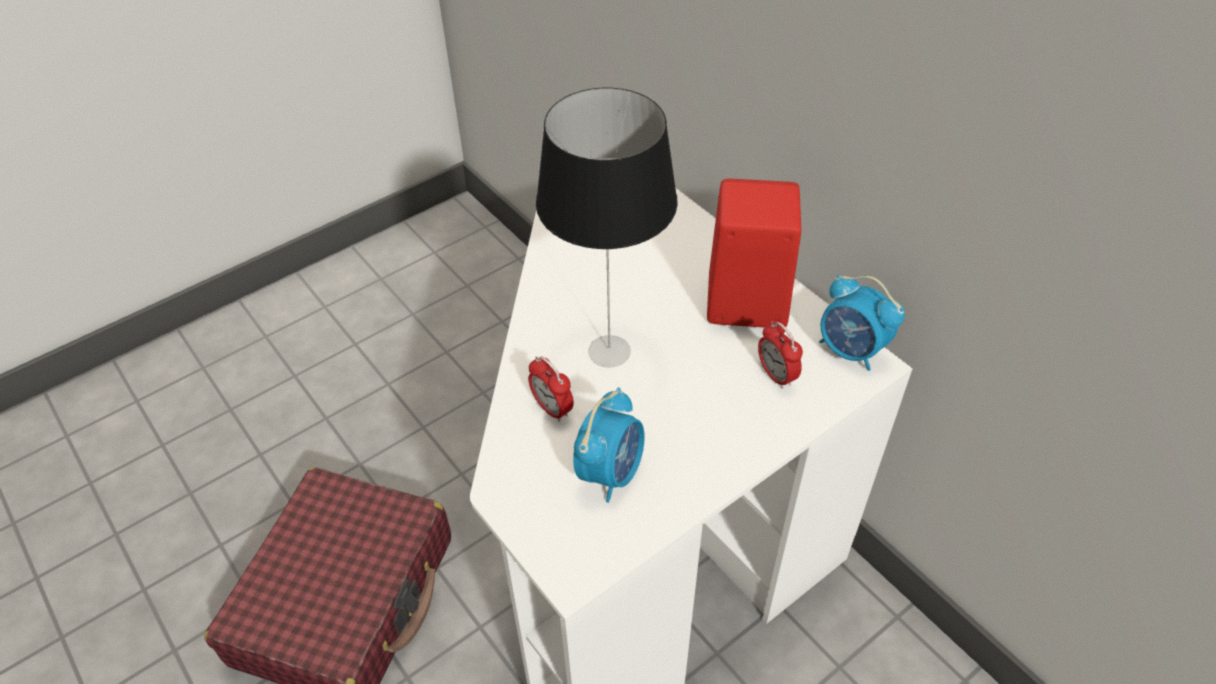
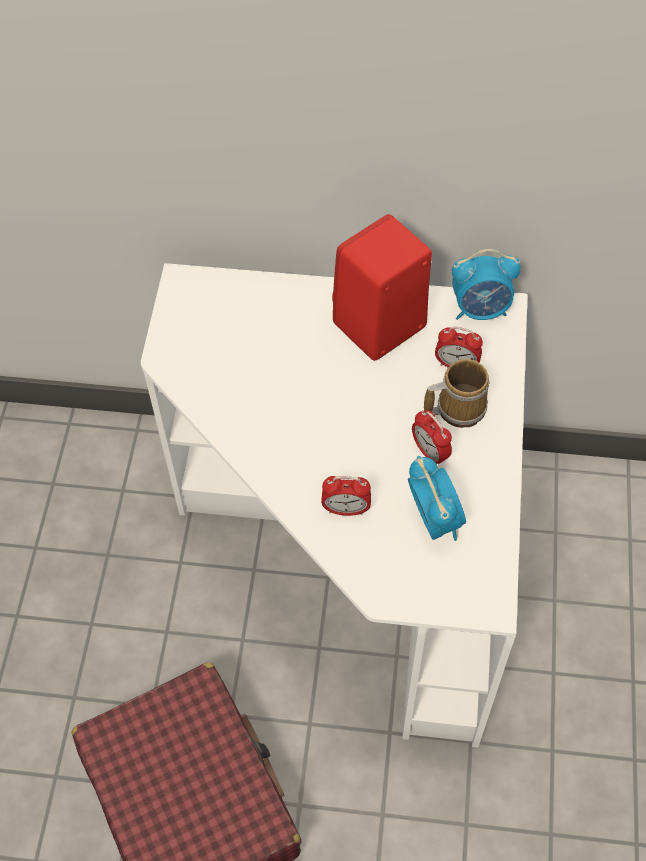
camera: 45 degrees left, 10 degrees up
table lamp [536,88,678,367] -> none
none -> alarm clock [412,410,452,464]
none -> mug [424,359,490,428]

